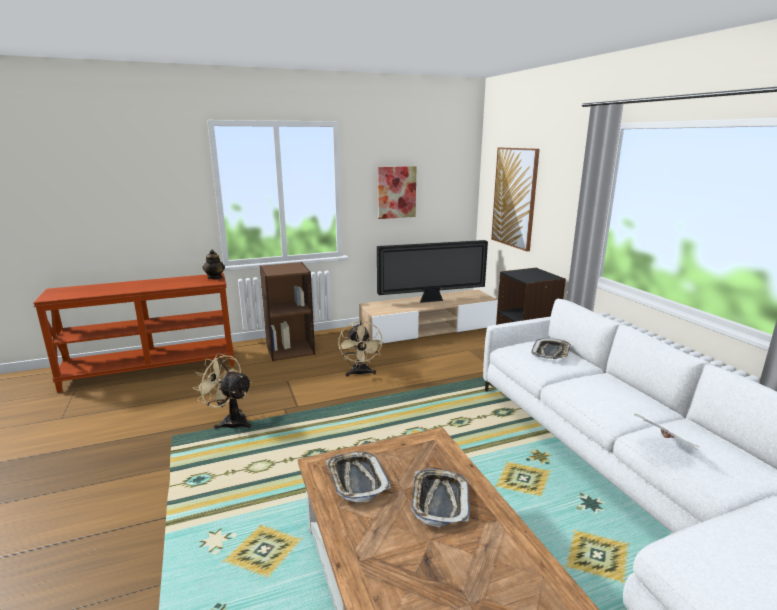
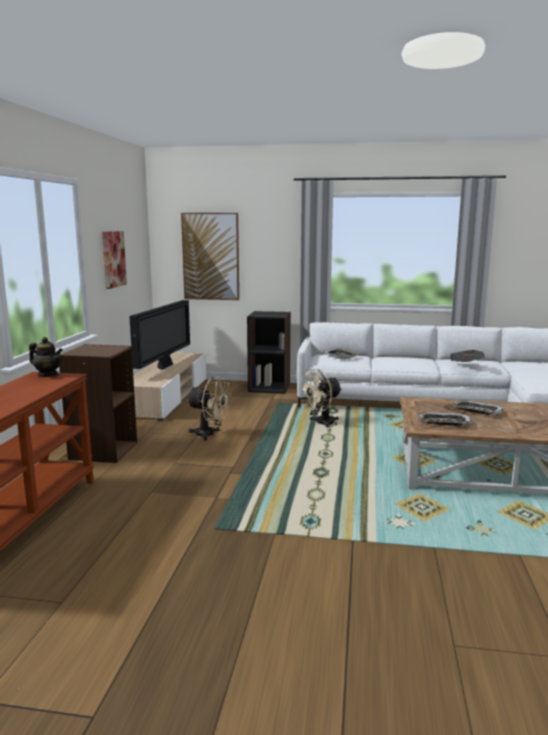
camera: 60 degrees left, 5 degrees down
beige fan [193,353,252,429] -> beige fan moved to [298,369,342,428]

